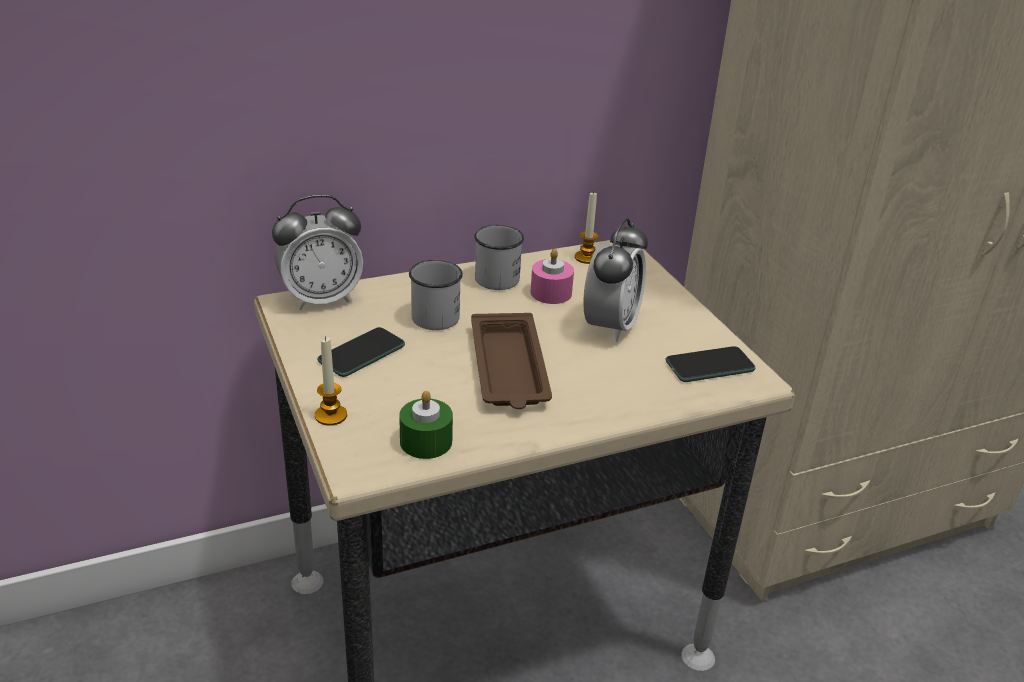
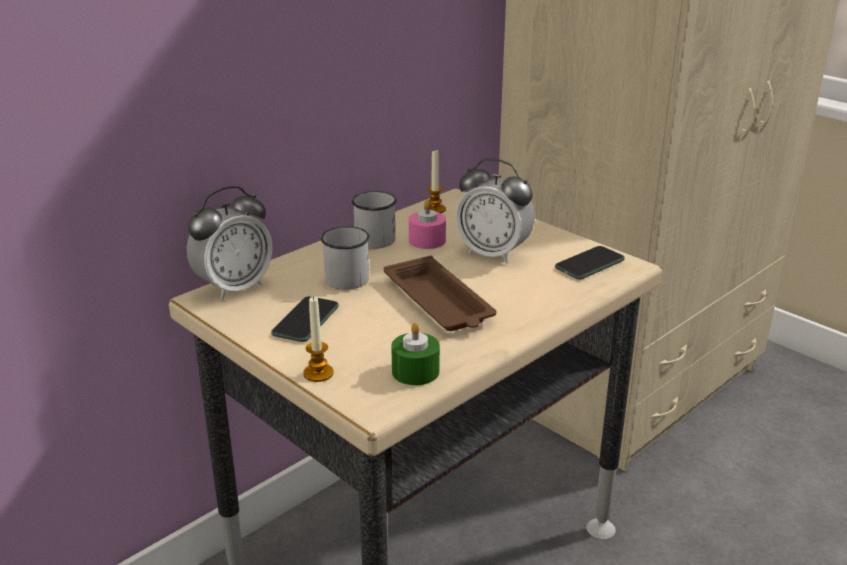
camera: 20 degrees left, 5 degrees down
alarm clock [583,218,648,342] -> alarm clock turned 120 degrees clockwise [456,158,535,264]

